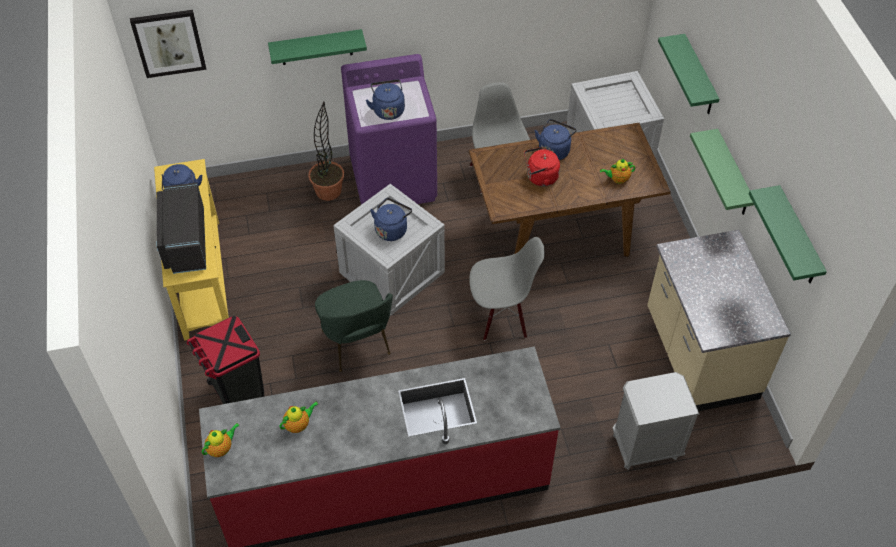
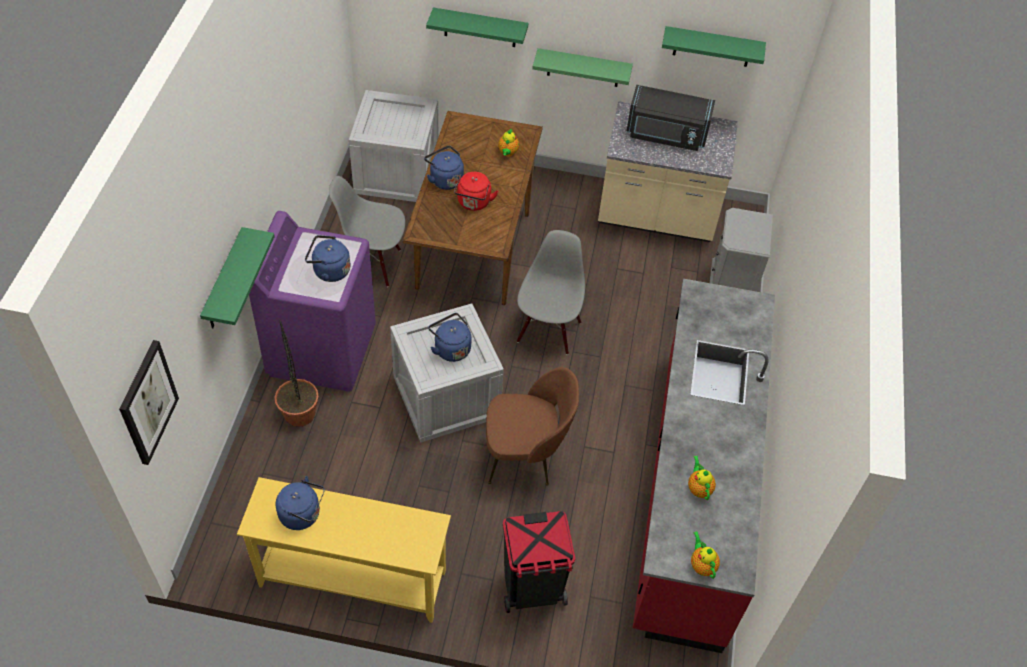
camera: 70 degrees left, 0 degrees up
black microwave [156,183,206,274] -> black microwave moved to [626,85,715,151]
green chair [315,280,393,372] -> brown chair [486,367,579,485]

